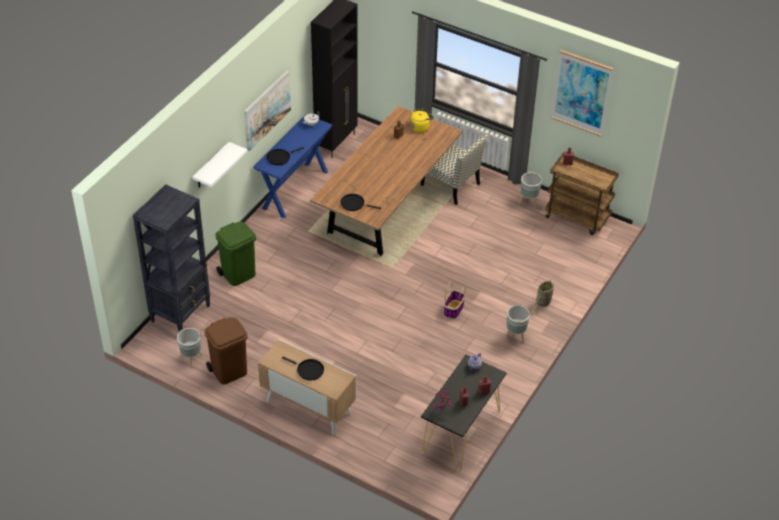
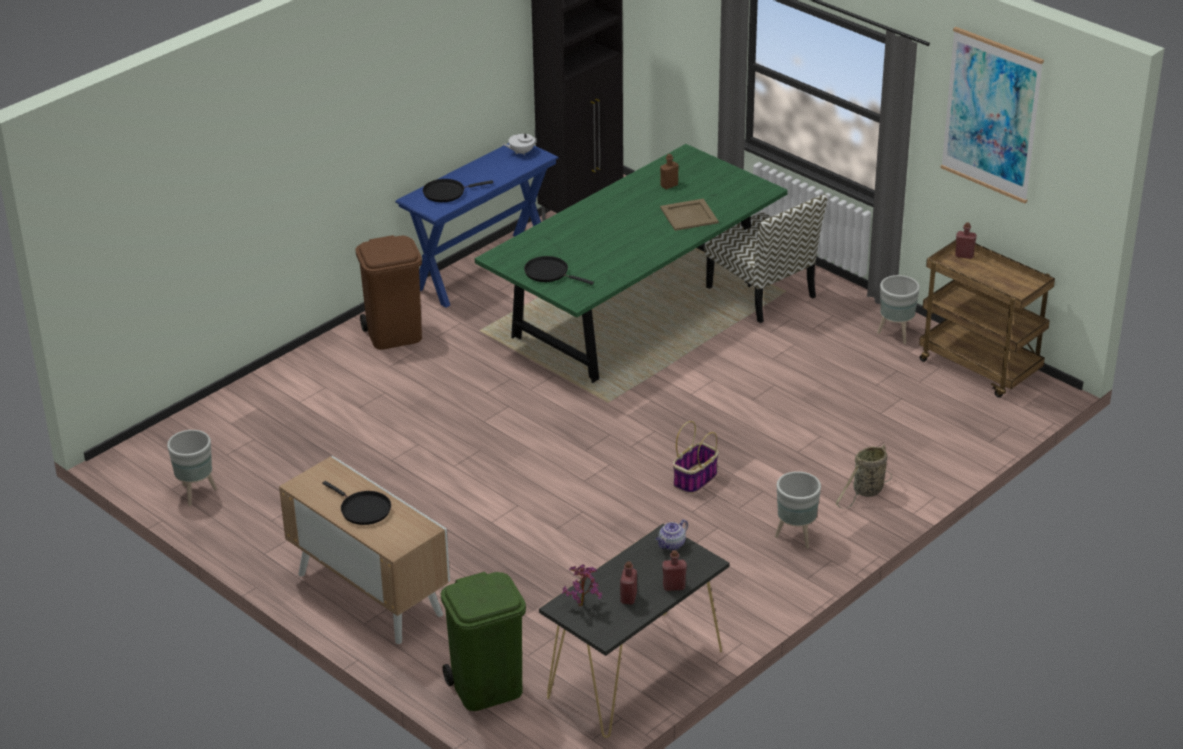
camera: 15 degrees right, 10 degrees down
black bookcase [133,184,210,332] -> none
white shelf [193,142,248,188] -> none
brown trash can [204,317,248,384] -> brown trash can moved to [355,235,422,350]
green trash can [215,222,256,286] -> green trash can moved to [441,572,526,711]
picture [244,71,291,151] -> none
brown dining table [310,106,462,257] -> green dining table [475,144,788,383]
yellow kettle [410,108,434,133] -> none
none -> beige tray [660,199,719,231]

